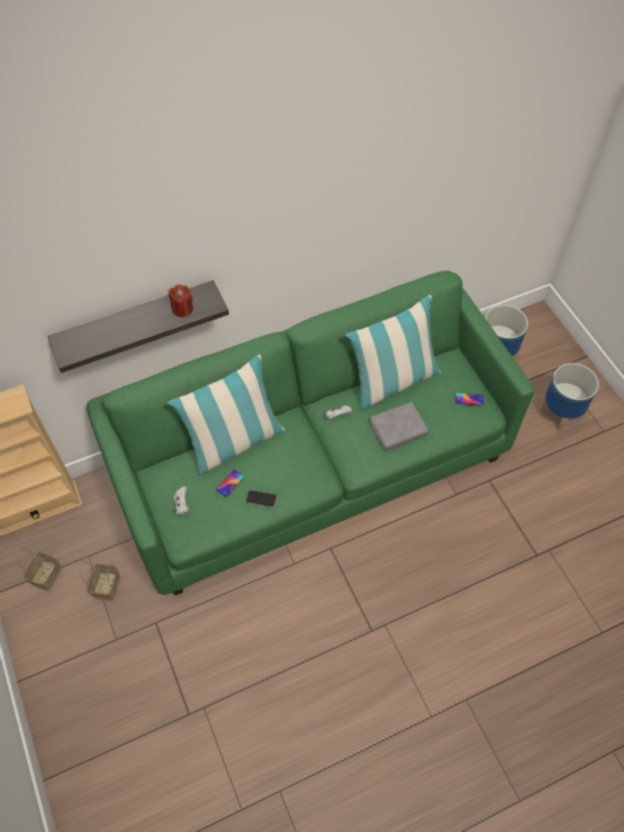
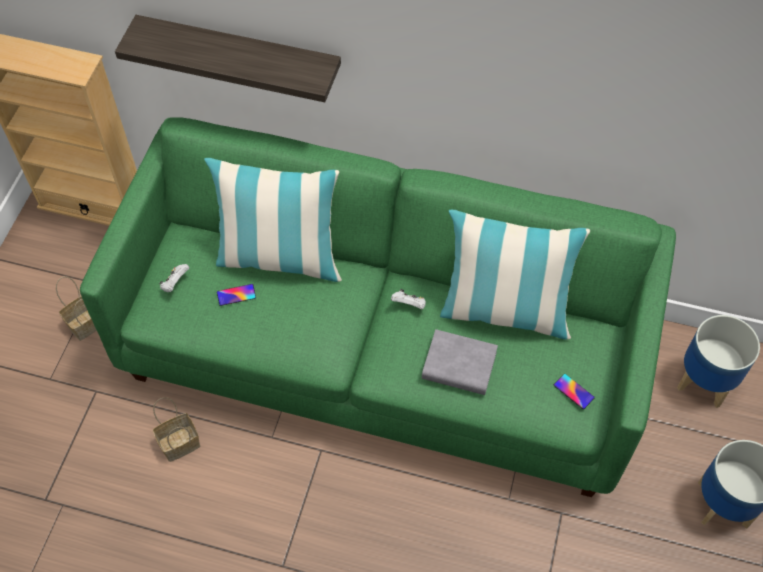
camera: 40 degrees right, 0 degrees up
basket [16,547,62,591] -> basket moved to [153,397,200,462]
red candle [169,284,193,317] -> none
phone [246,490,277,508] -> none

